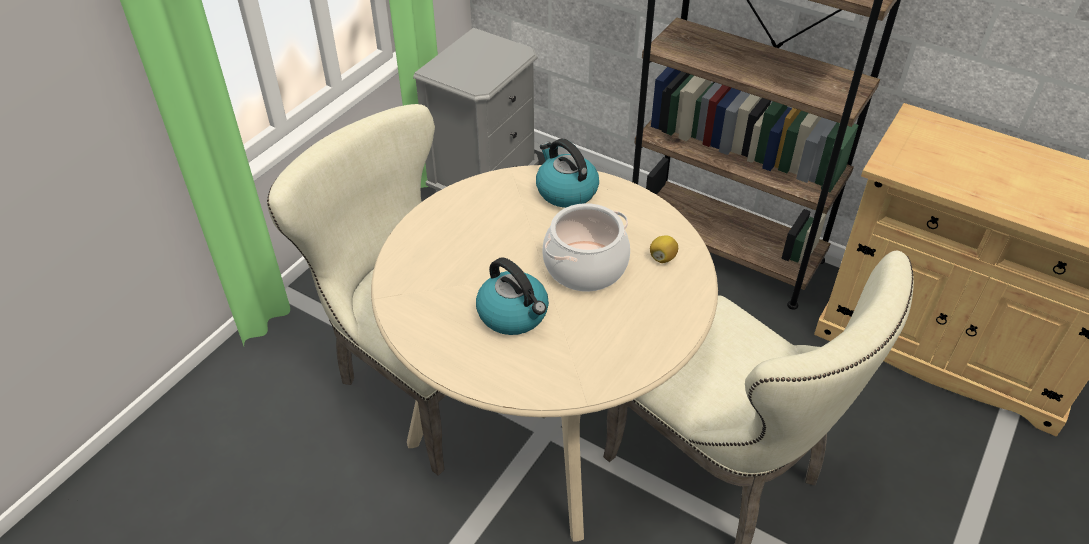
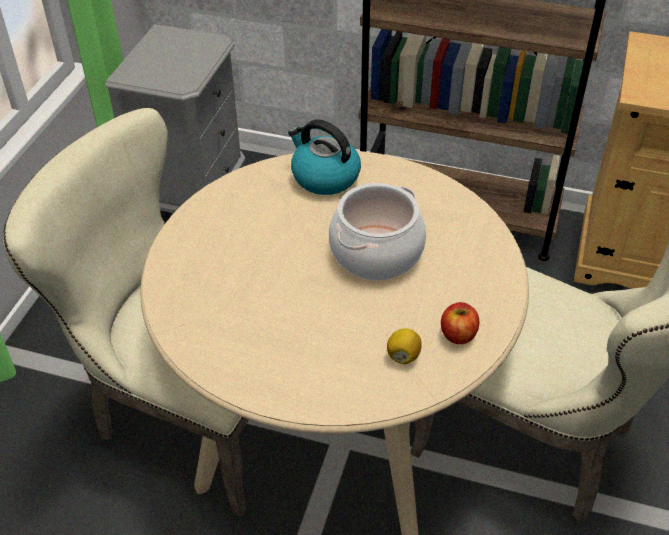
camera: 15 degrees left, 0 degrees up
kettle [476,258,549,335] -> none
lemon [650,235,678,263] -> lemon moved to [387,328,422,364]
none -> apple [441,302,479,344]

